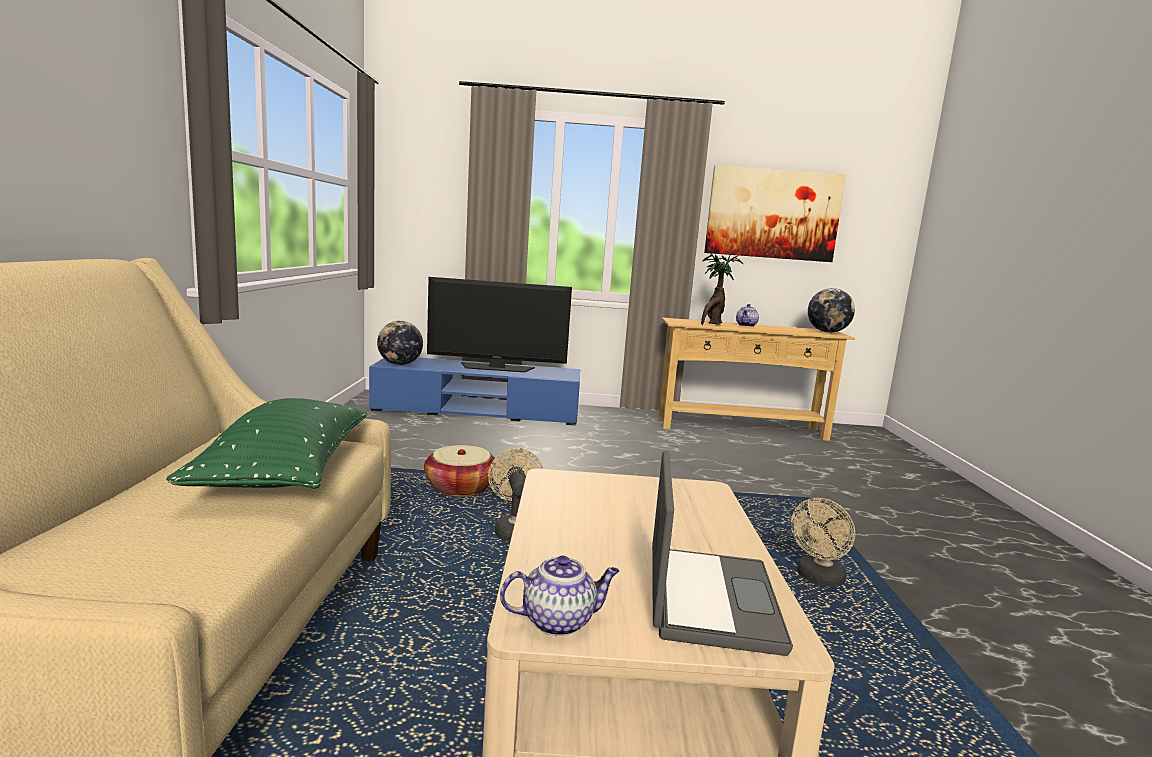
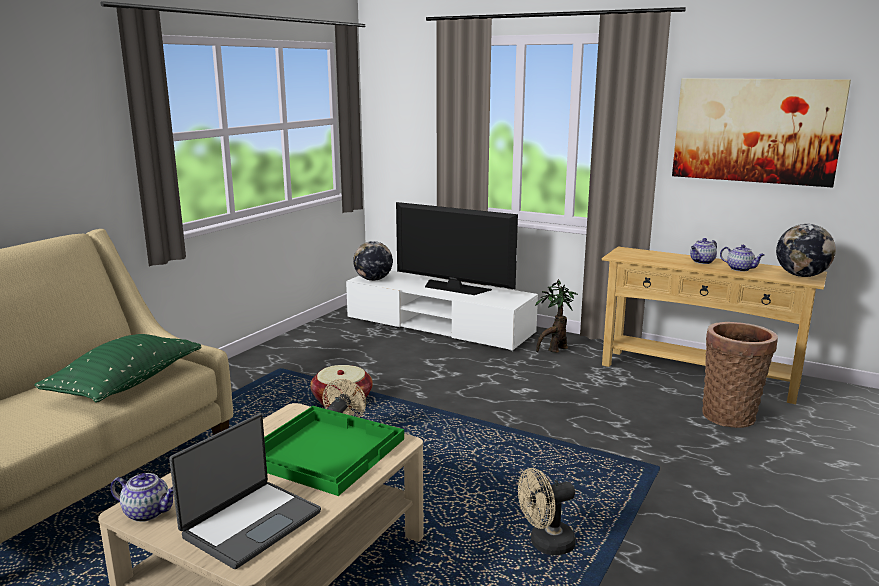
camera: 30 degrees right, 5 degrees up
blue tv stand [369,358,580,426] -> white tv stand [346,270,538,352]
potted plant [701,251,744,325] -> potted plant moved to [535,279,578,353]
none -> green tray [264,406,404,496]
none -> basket [702,322,778,428]
none -> teapot [720,245,765,272]

